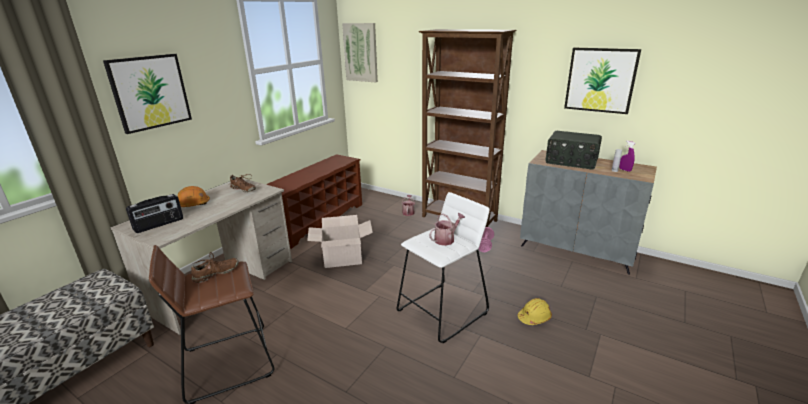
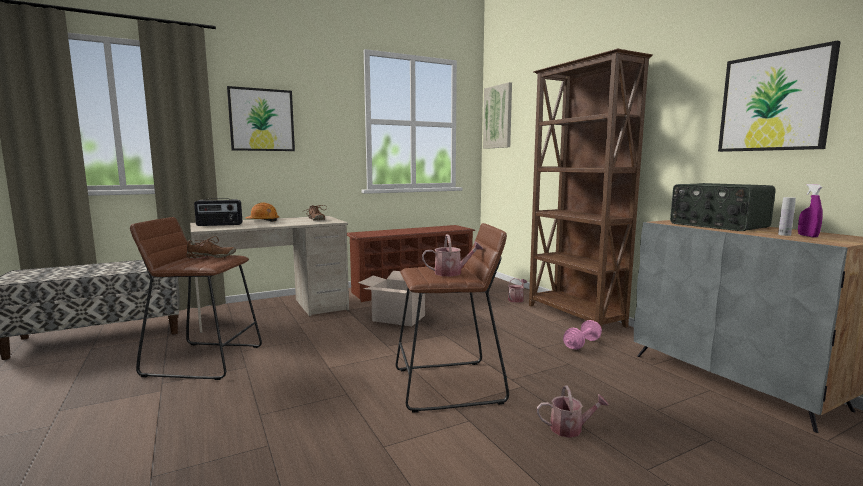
camera: 30 degrees right, 15 degrees down
white stool [397,192,489,343] -> brown stool [395,223,509,412]
yellow hard hat [517,298,552,325] -> watering can [537,385,609,438]

